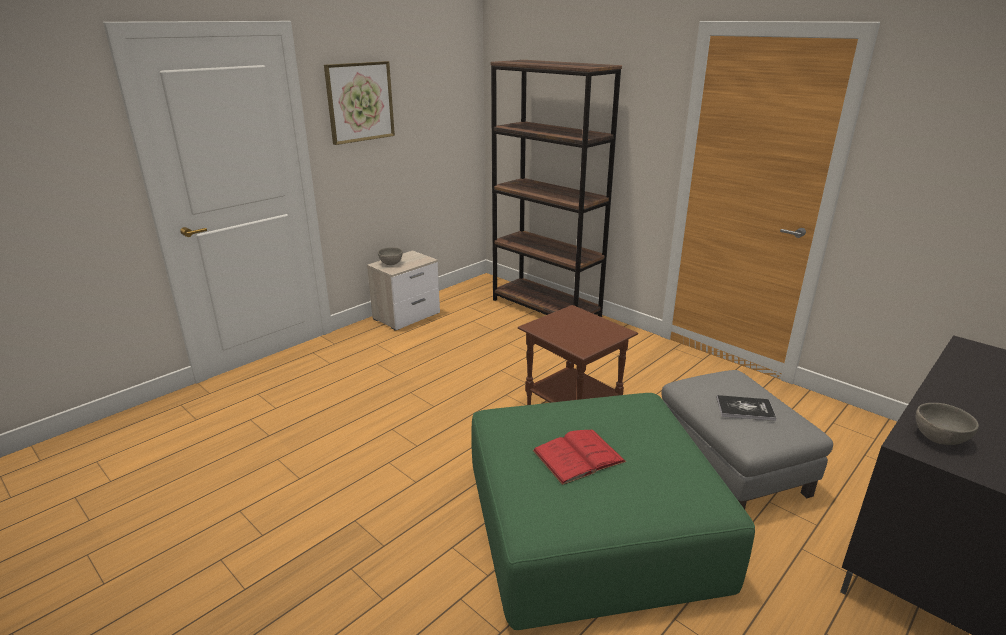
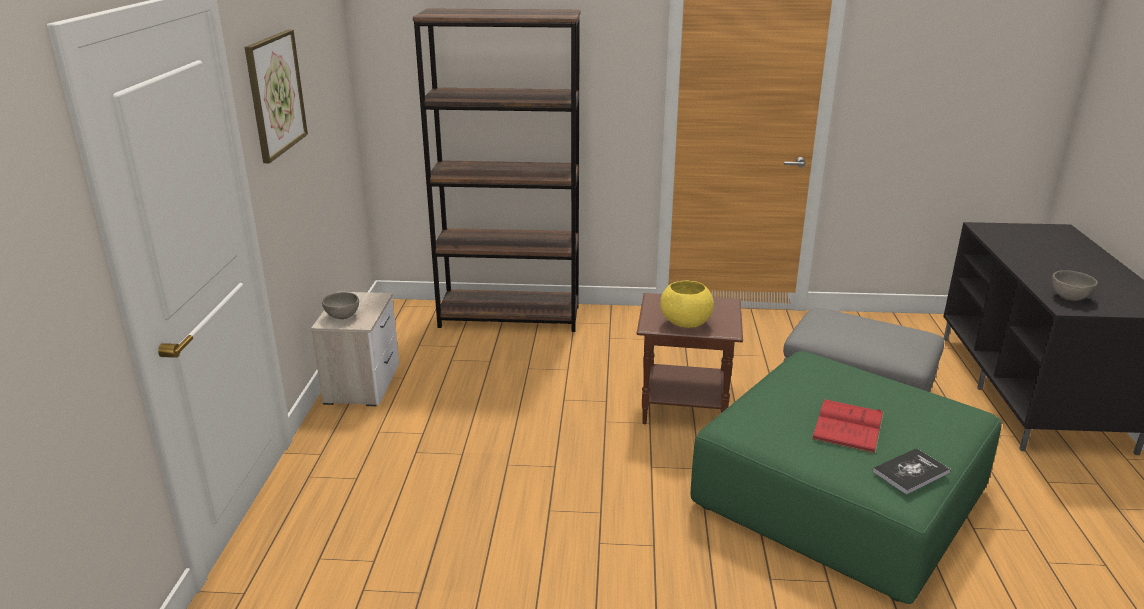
camera: 40 degrees left, 0 degrees up
book [717,395,776,421] -> book moved to [873,448,951,495]
none -> yellow bowl [660,281,714,328]

